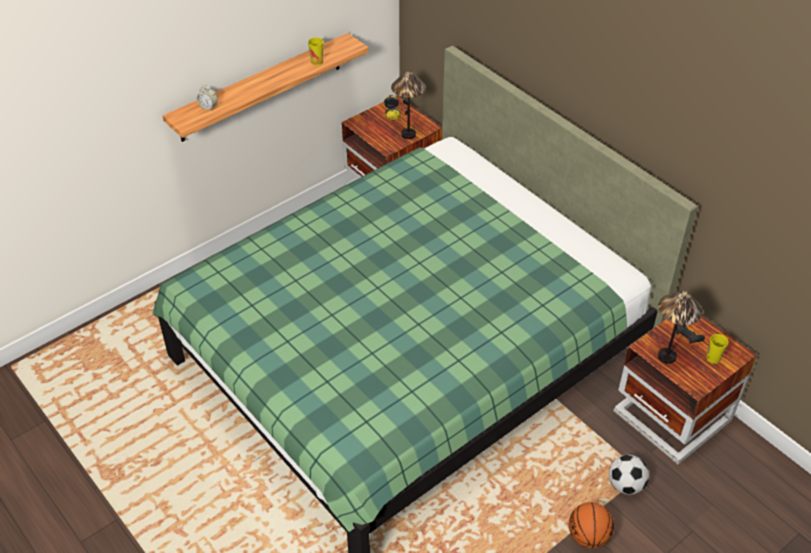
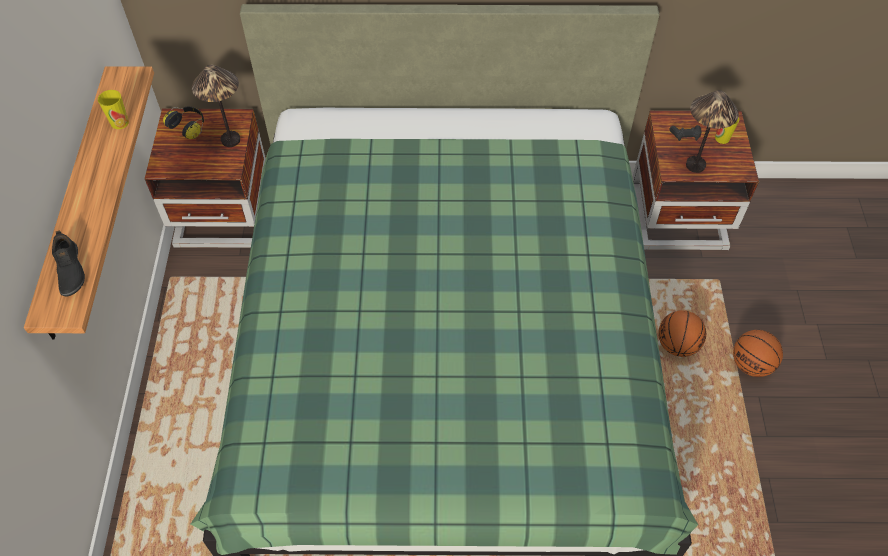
camera: 50 degrees left, 10 degrees up
alarm clock [197,85,218,110] -> black shoe [52,230,85,297]
football [609,455,649,495] -> none
none -> basketball [658,310,706,357]

